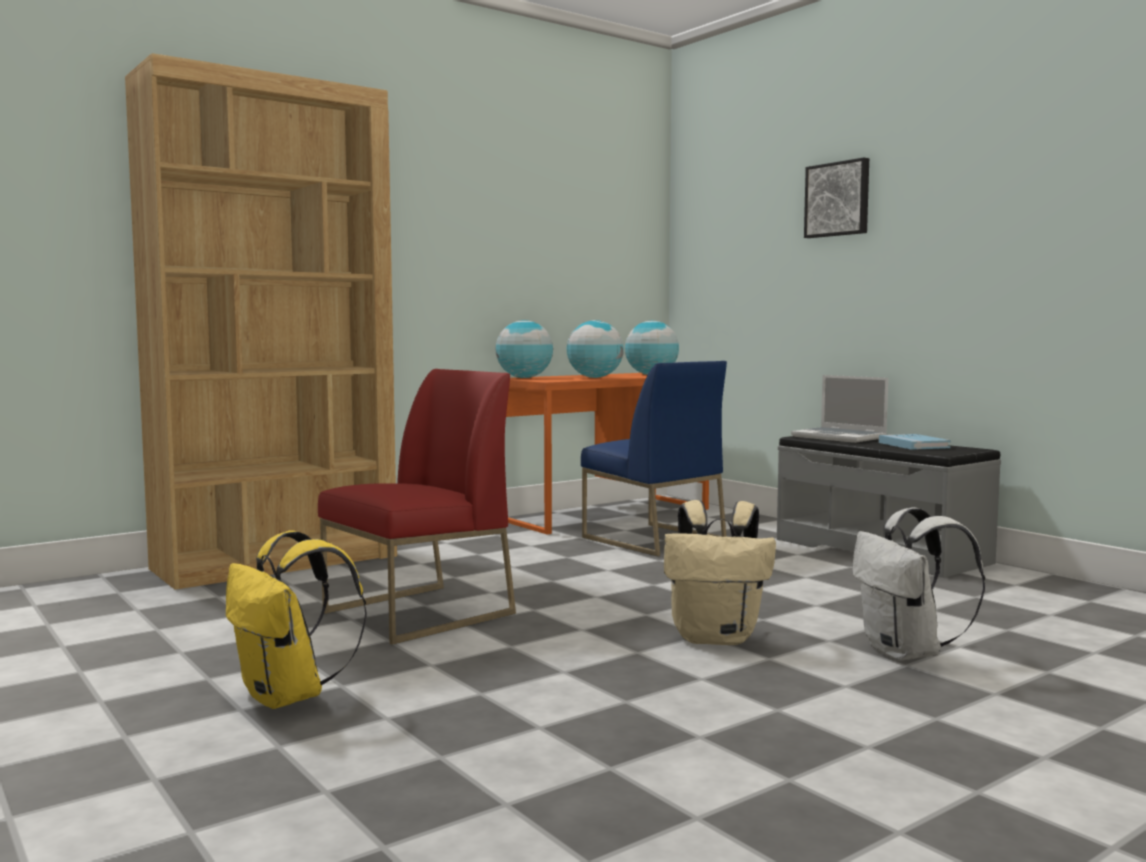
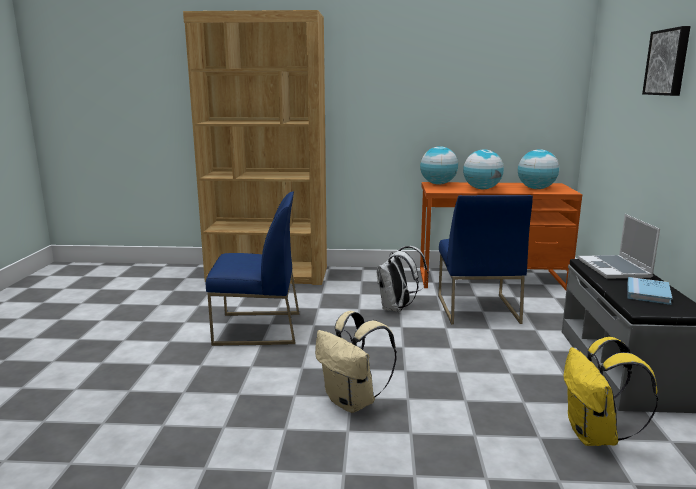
camera: 40 degrees right, 10 degrees up
yellow backpack [226,530,367,709] -> yellow backpack moved to [564,337,658,446]
red chair [318,369,516,645] -> blue chair [206,191,299,346]
white backpack [853,507,985,661] -> white backpack moved to [377,246,428,312]

